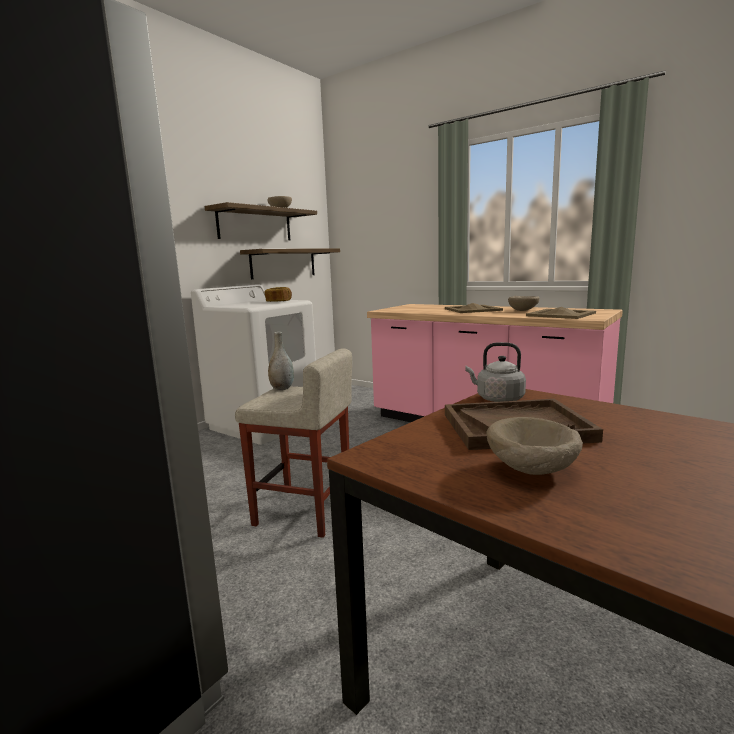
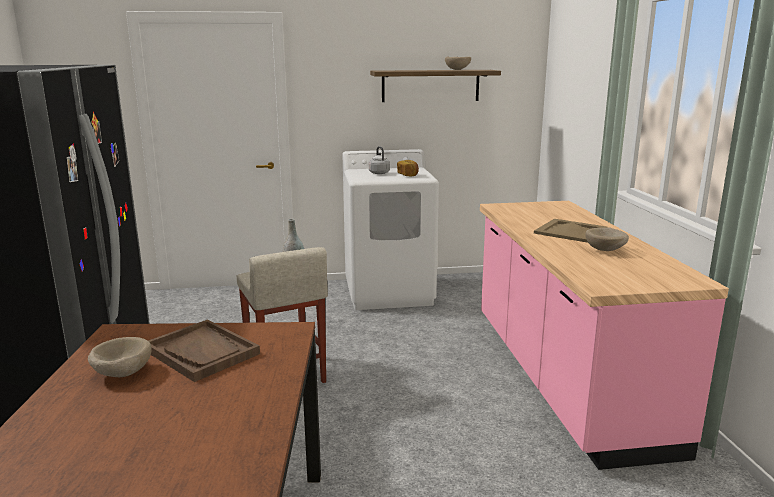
camera: 45 degrees right, 5 degrees up
shelf [240,249,340,279] -> none
grey kettle [465,342,526,402] -> grey kettle moved to [369,146,390,174]
beige tray [526,307,596,319] -> none

